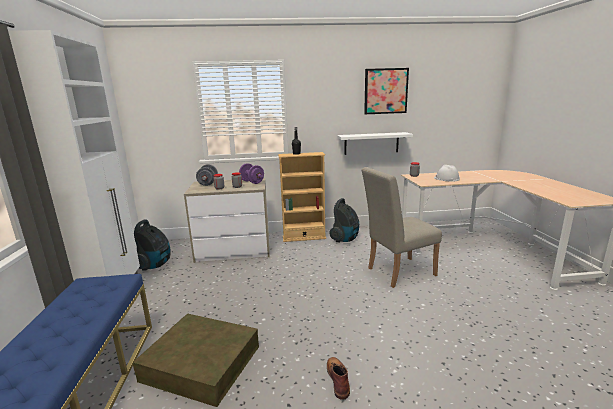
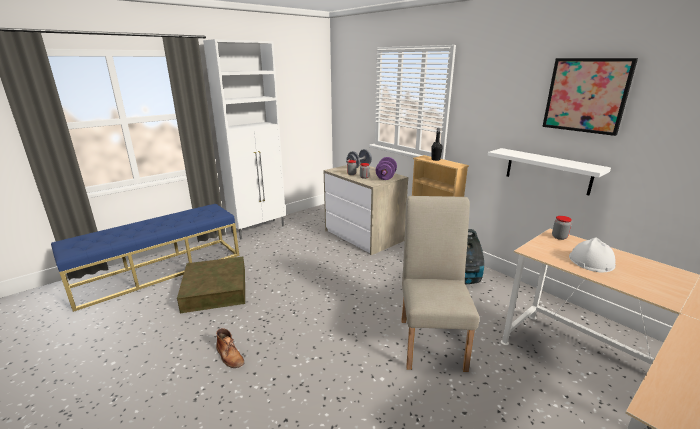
camera: 55 degrees right, 5 degrees up
vacuum cleaner [134,219,170,271] -> none
brown boot [327,357,350,400] -> brown boot turned 90 degrees clockwise [216,328,244,368]
beige chair [362,167,442,288] -> beige chair turned 60 degrees clockwise [401,196,480,372]

